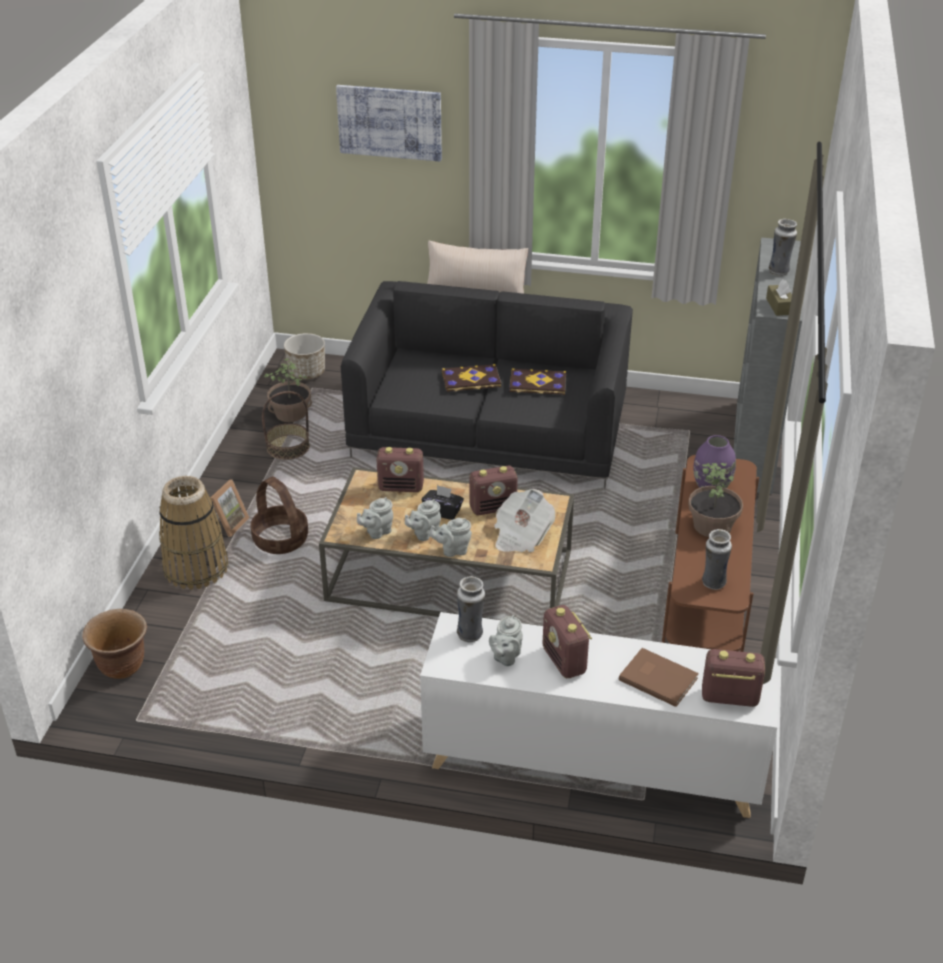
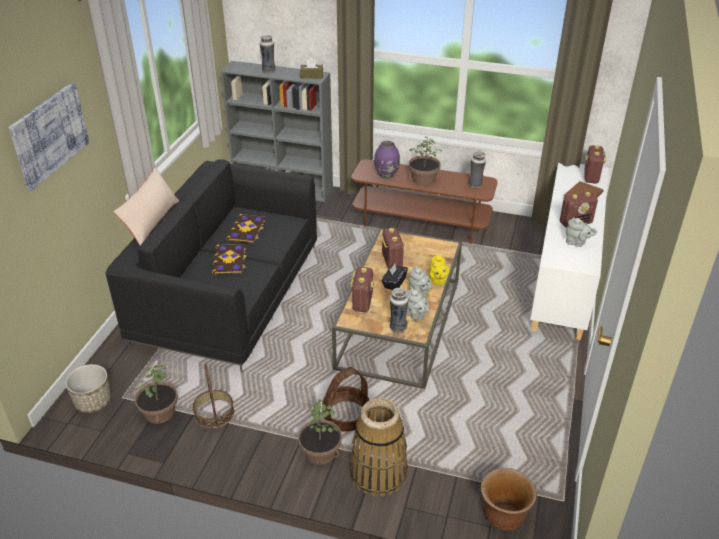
camera: 85 degrees left, 0 degrees up
picture frame [211,479,249,537] -> potted plant [298,399,342,465]
grey teapot [429,518,472,557] -> yellow teapot [430,254,449,285]
vase [457,576,485,642] -> vase moved to [389,288,409,333]
newspaper [494,489,556,552] -> none

